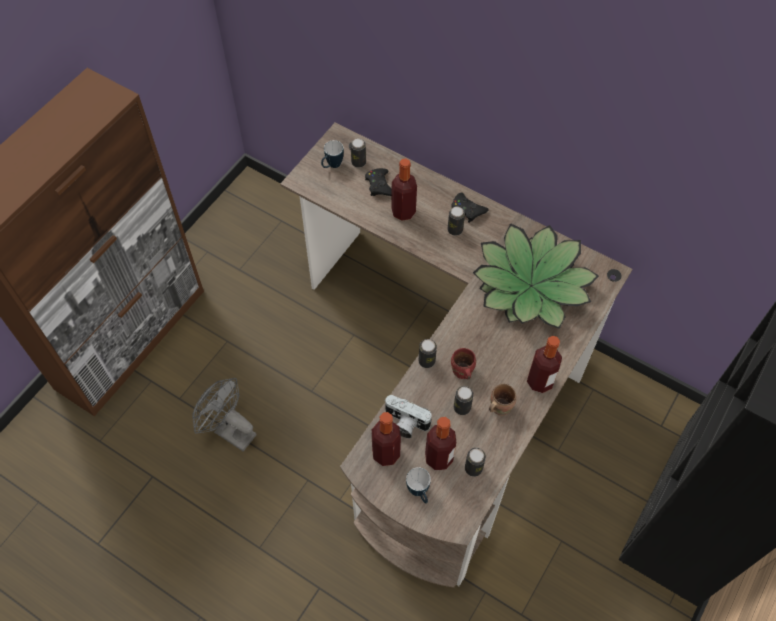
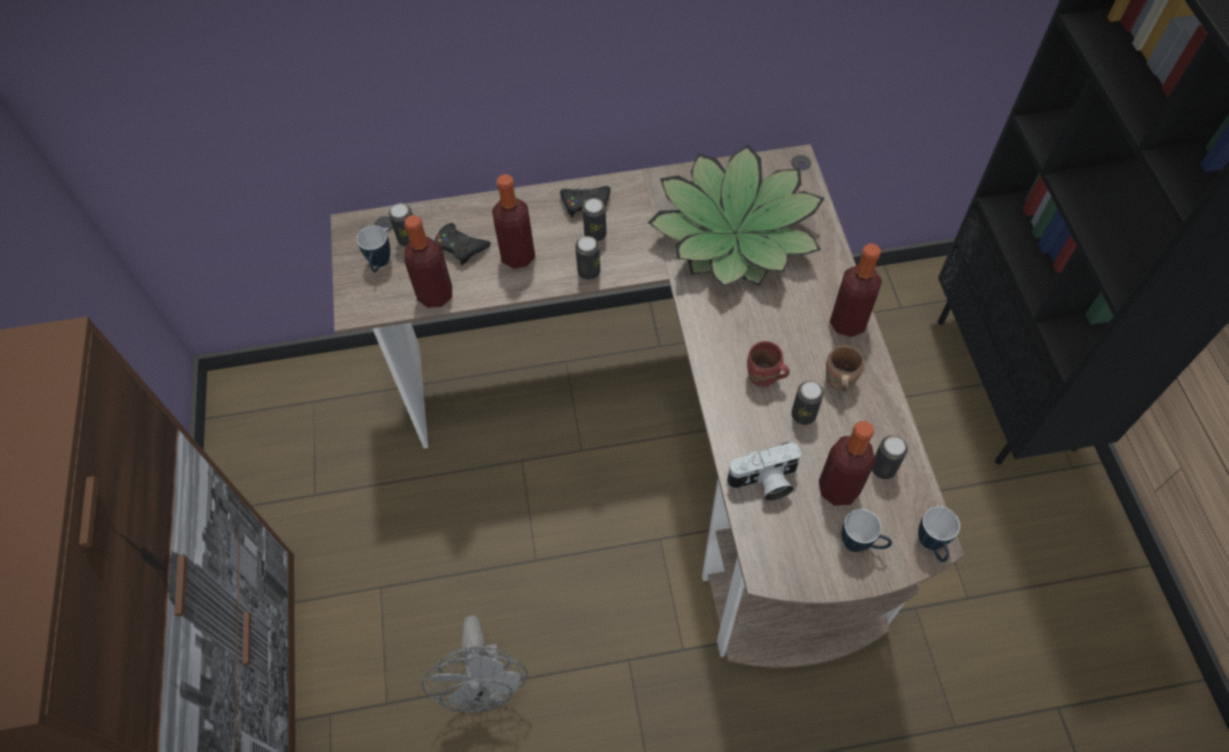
camera: 40 degrees left, 0 degrees up
grey fan [192,378,256,451] -> grey fan turned 90 degrees counterclockwise [422,616,528,712]
bottle [372,412,401,466] -> bottle moved to [404,215,452,308]
can [418,339,437,368] -> can moved to [575,236,600,280]
none -> mug [918,506,960,562]

